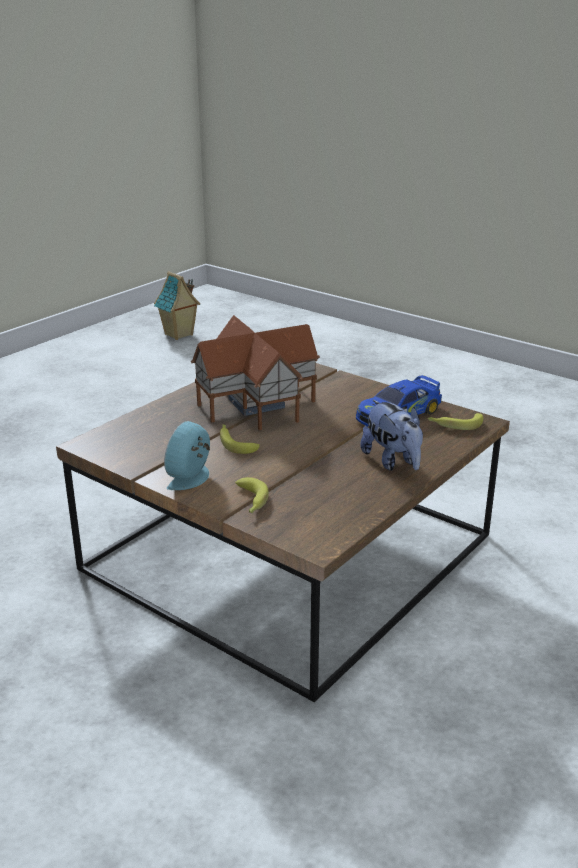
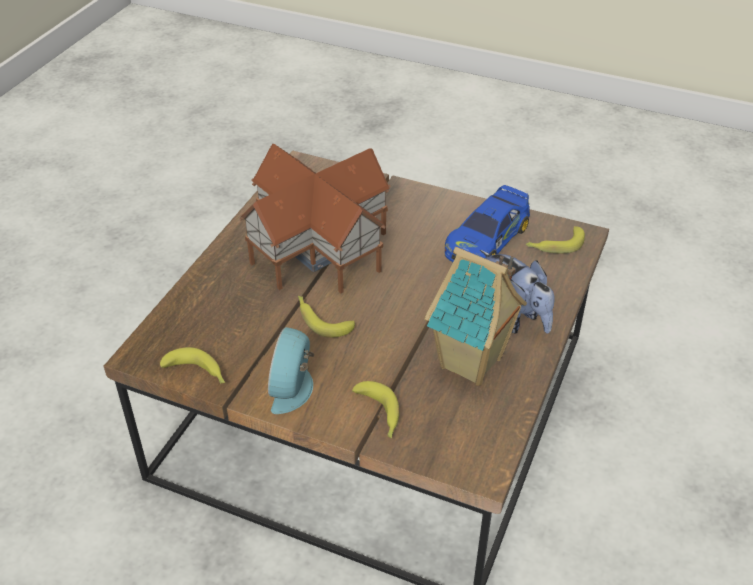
camera: 15 degrees left, 15 degrees up
toy house [154,271,200,340] -> toy house moved to [424,247,527,386]
none -> banana [160,347,225,384]

